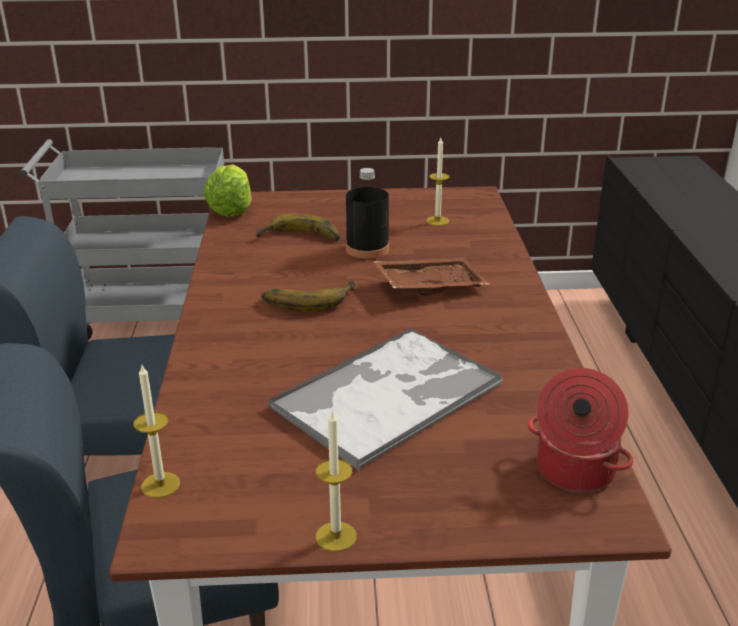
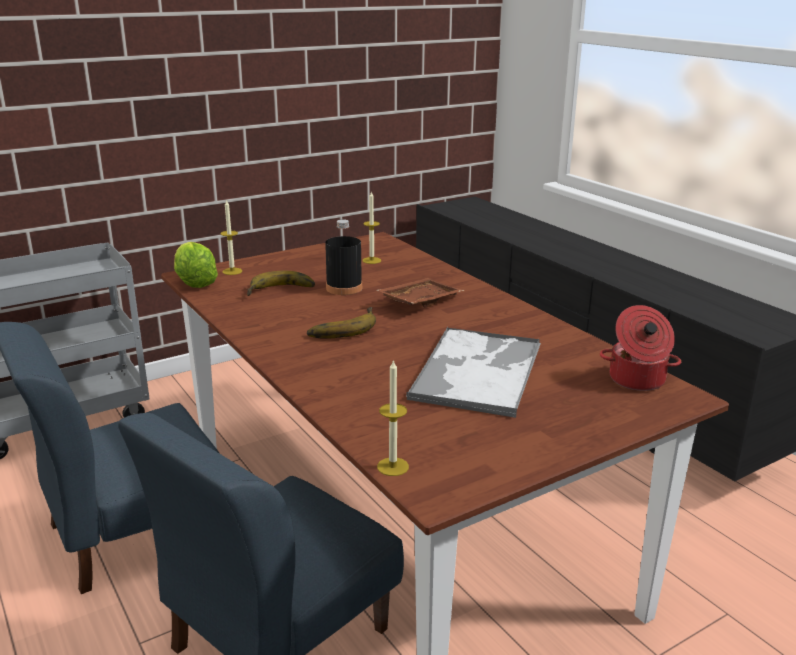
camera: 30 degrees left, 5 degrees down
candle [316,409,357,552] -> candle moved to [221,199,242,275]

